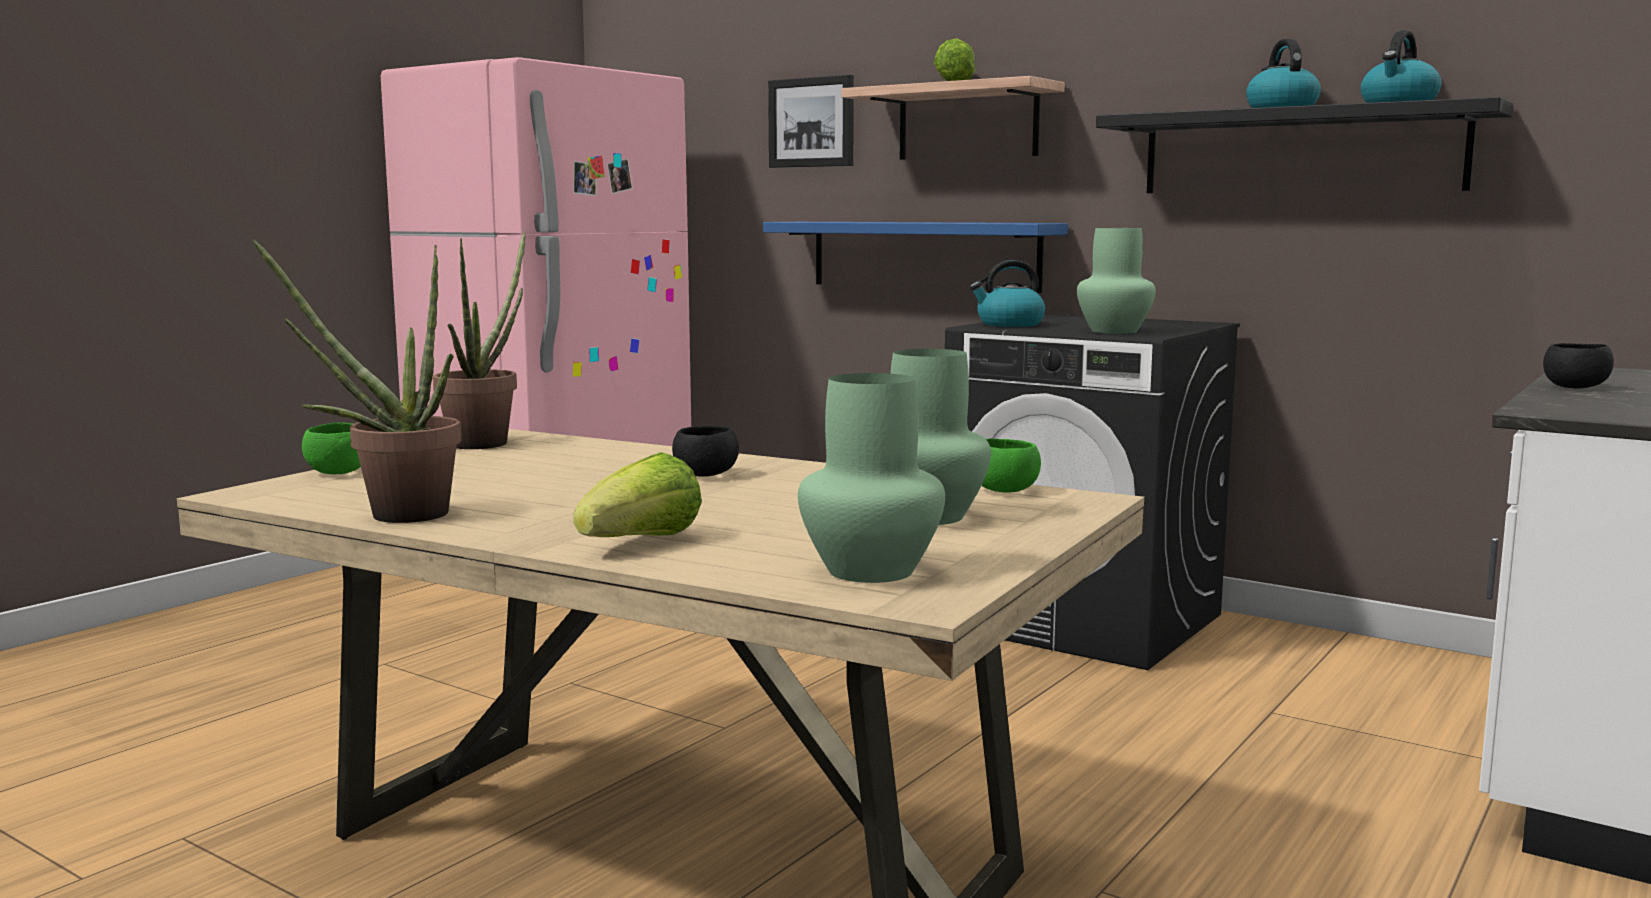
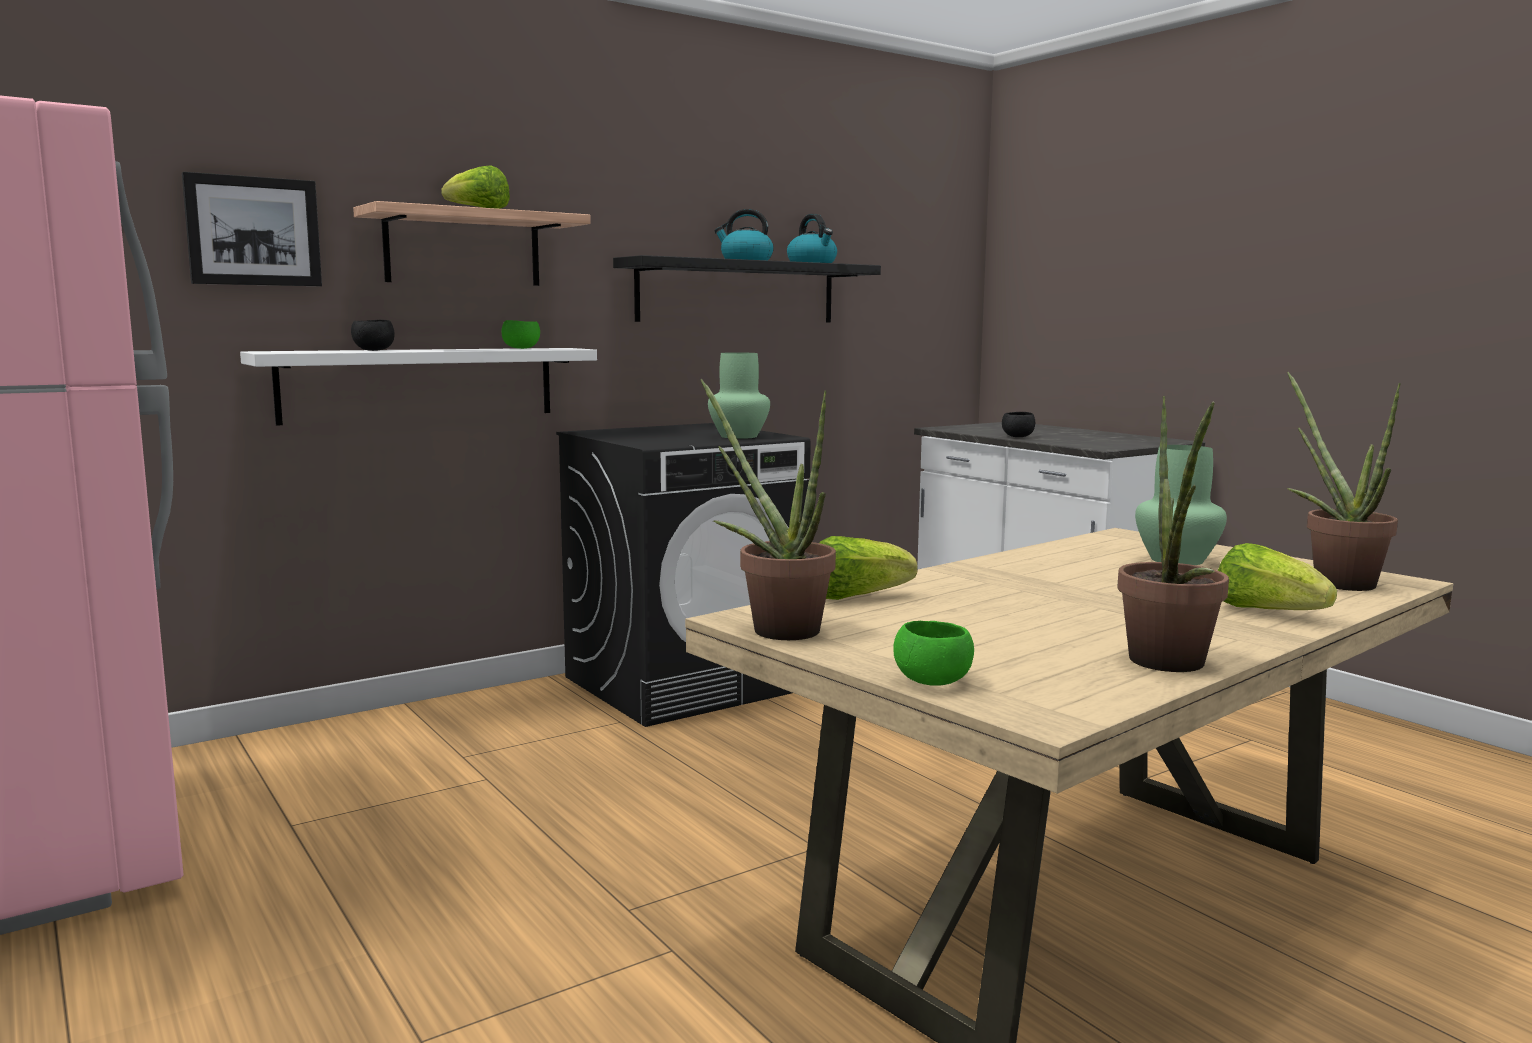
camera: 70 degrees left, 0 degrees up
black bowl [672,426,739,477] -> black bowl moved to [351,320,395,351]
blue shelf [763,222,1068,293] -> white shelf [240,348,597,426]
green vase [798,373,945,583] -> potted plant [1287,371,1401,591]
kettle [970,260,1045,327] -> none
green bowl [981,438,1041,493] -> green bowl moved to [502,320,540,349]
none -> lettuce [819,536,917,600]

